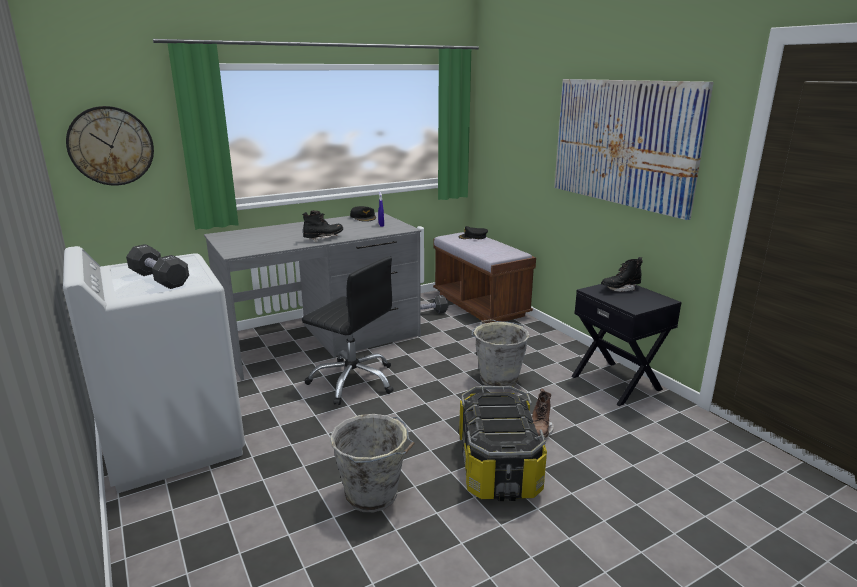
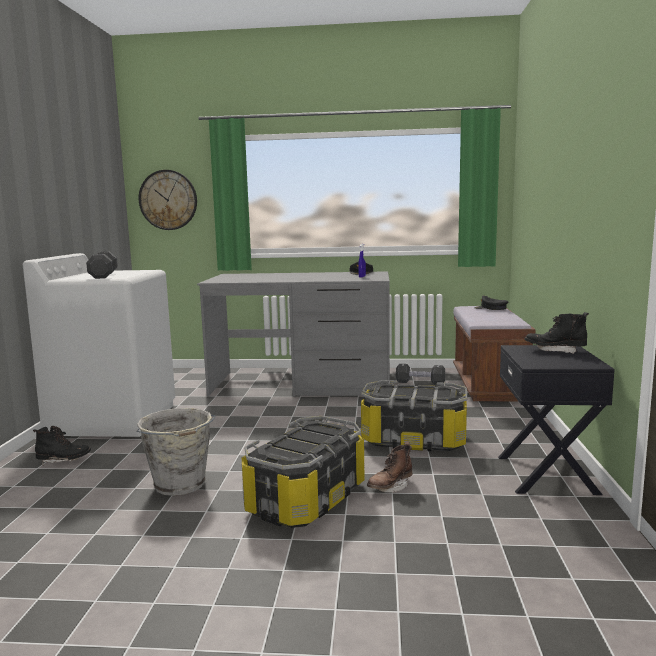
camera: 35 degrees right, 10 degrees down
black boot [302,210,343,242] -> black boot moved to [33,426,91,465]
black office chair [302,256,394,405] -> none
grey bucket [472,319,530,387] -> storage box [361,380,467,452]
picture [554,79,714,220] -> none

